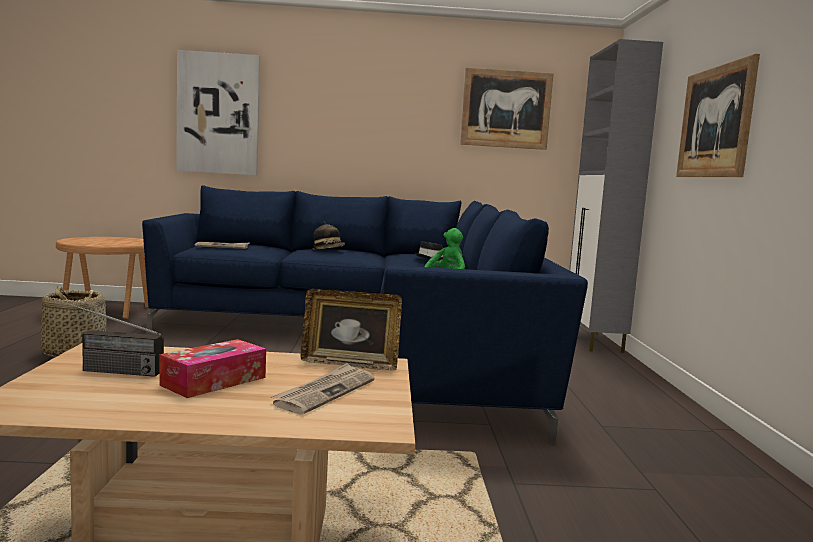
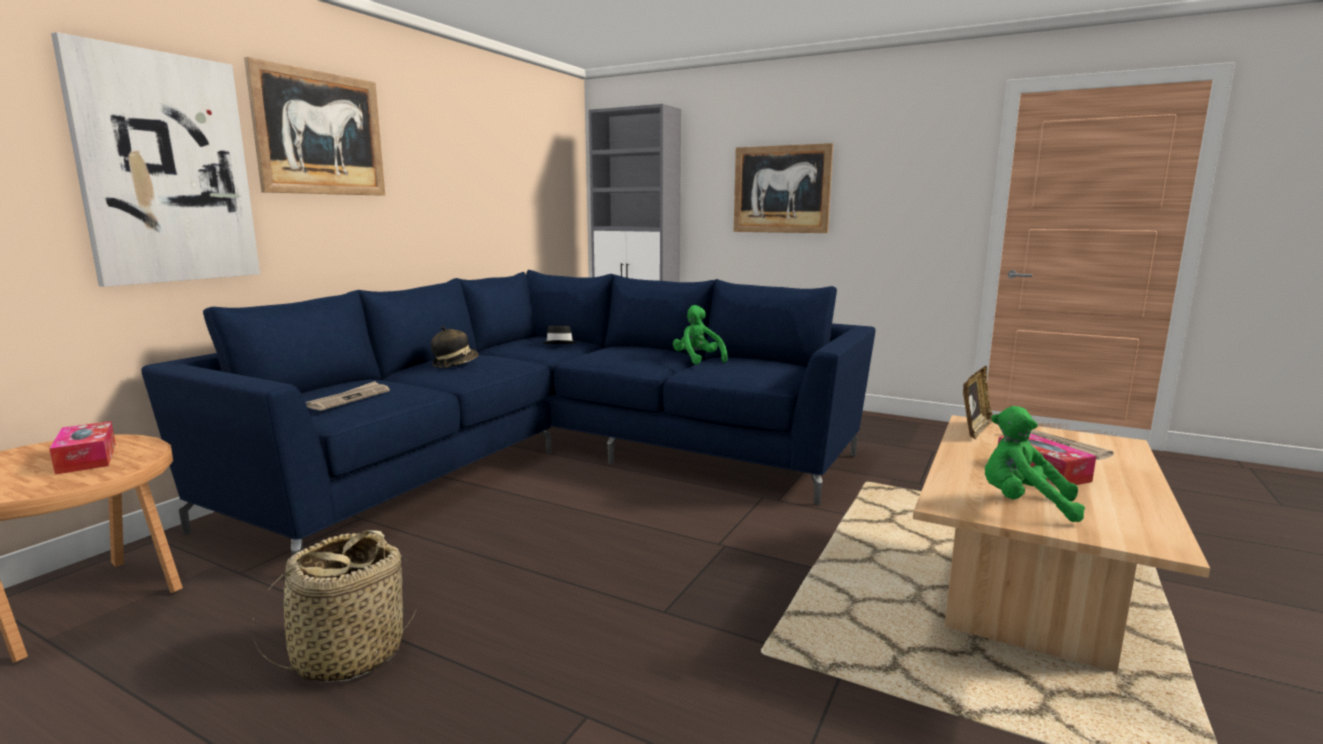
camera: 60 degrees left, 5 degrees up
radio [52,298,164,377] -> green plush toy [985,406,1085,522]
picture [460,68,554,150] -> picture moved to [244,57,385,196]
none -> tissue box [49,421,116,475]

